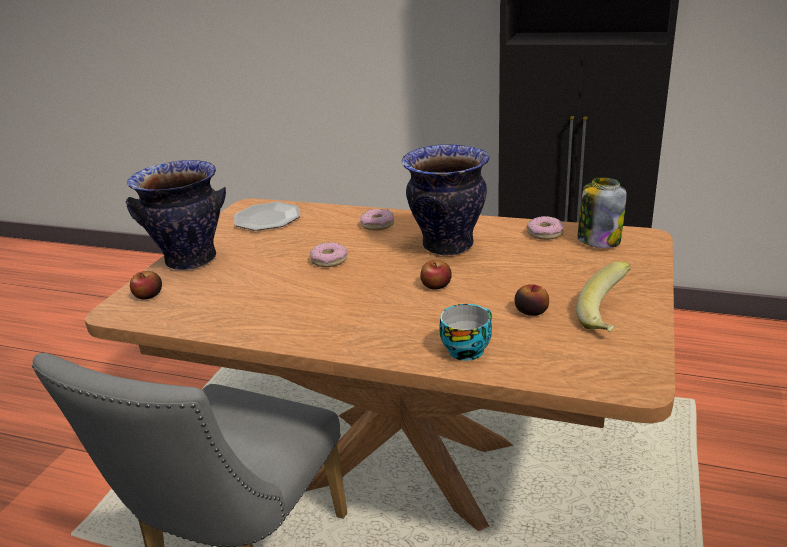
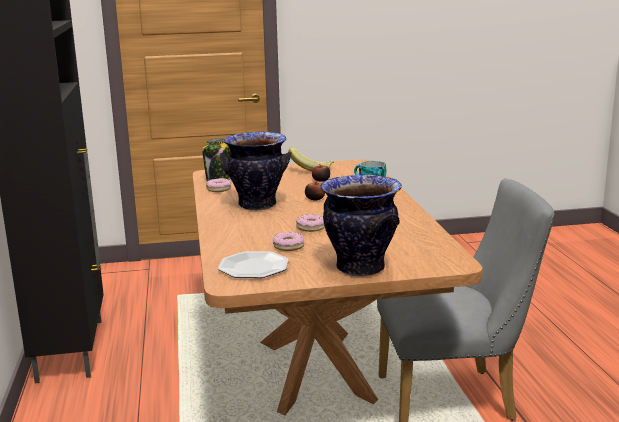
camera: 120 degrees left, 10 degrees down
apple [130,271,162,300] -> none
donut [360,209,394,230] -> donut moved to [273,232,304,251]

